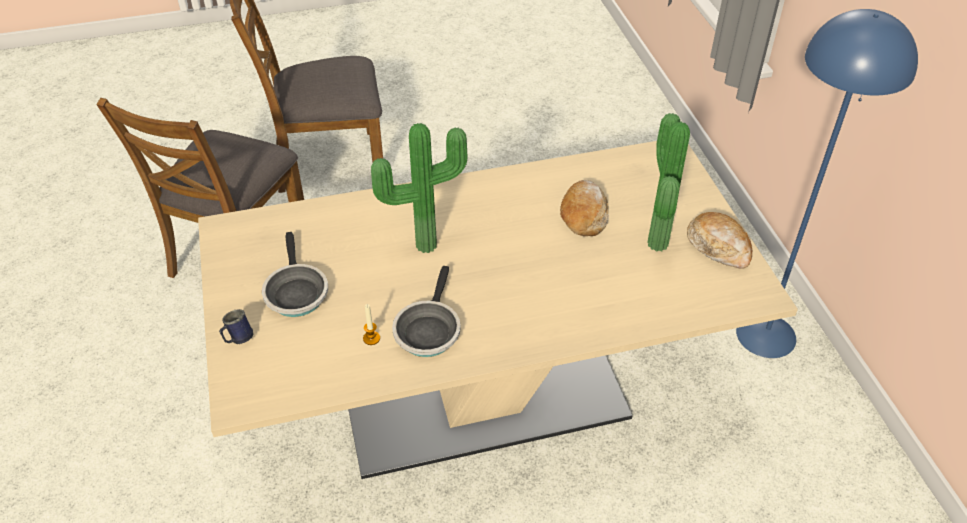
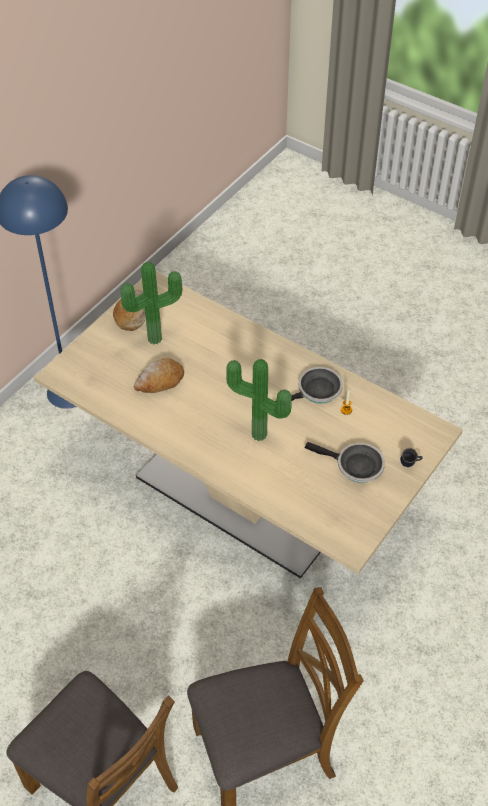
camera: 130 degrees left, 5 degrees up
frying pan [262,232,328,317] -> frying pan turned 75 degrees clockwise [305,442,385,483]

